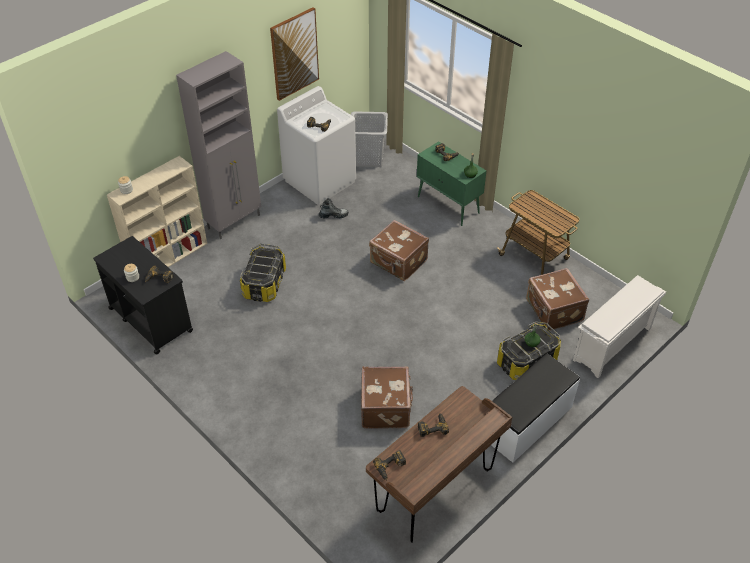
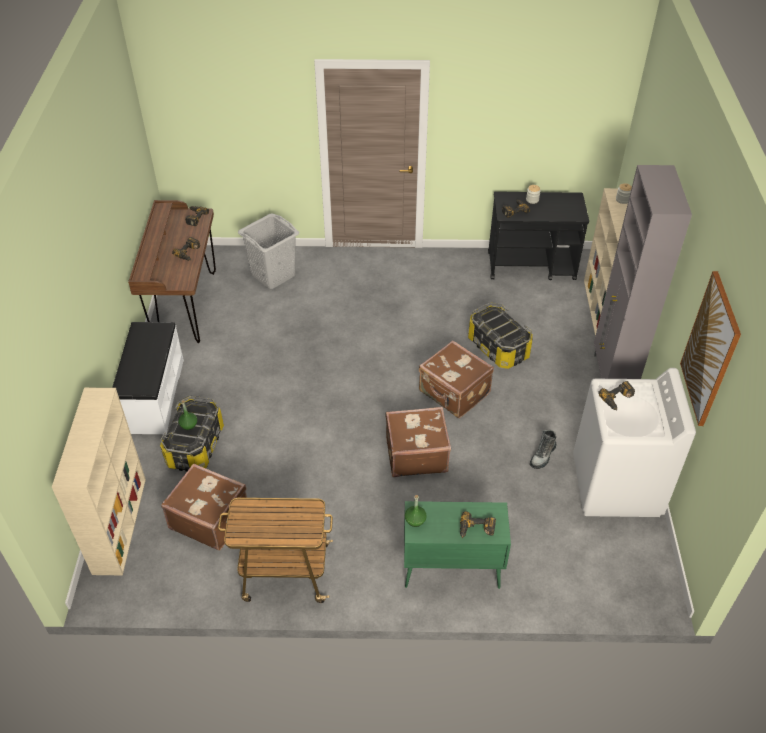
camera: 135 degrees right, 0 degrees up
grey laundry basket [351,111,388,167] -> grey laundry basket moved to [238,213,299,289]
brown suitcase [361,366,413,429] -> brown suitcase moved to [419,340,494,418]
white shoe rack [573,275,666,378] -> beige bookcase [52,387,146,575]

